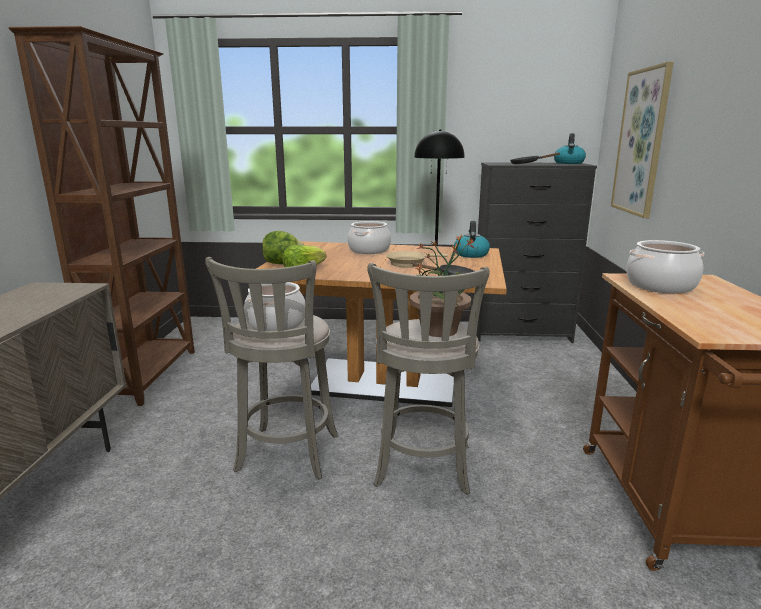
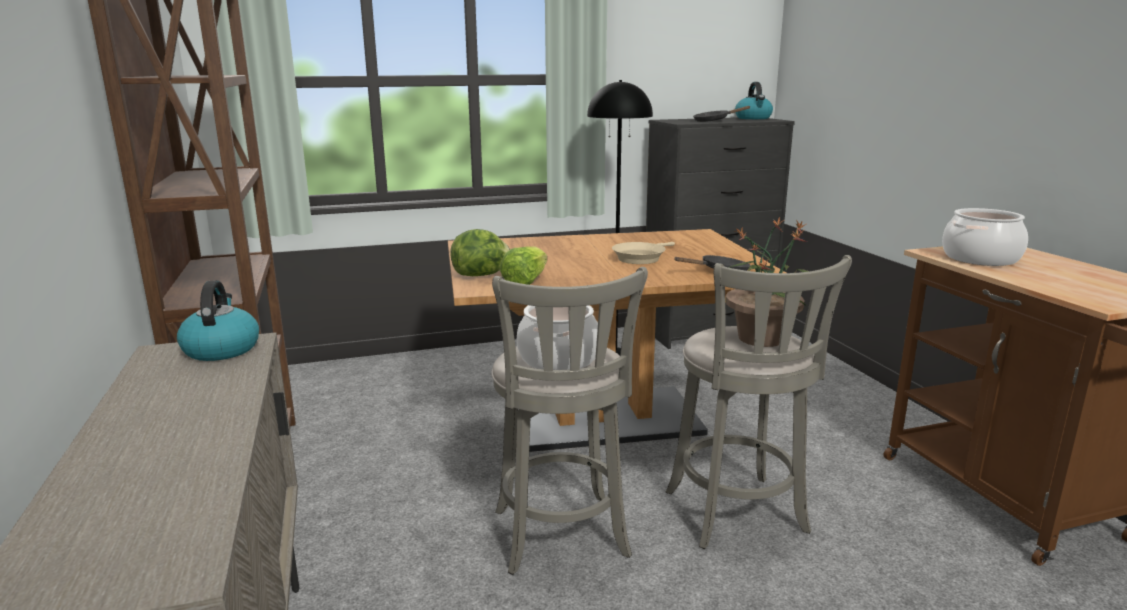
camera: 20 degrees left, 0 degrees up
cooking pot [348,221,391,254] -> none
kettle [454,221,490,258] -> kettle moved to [177,280,259,361]
picture [611,62,673,218] -> none

